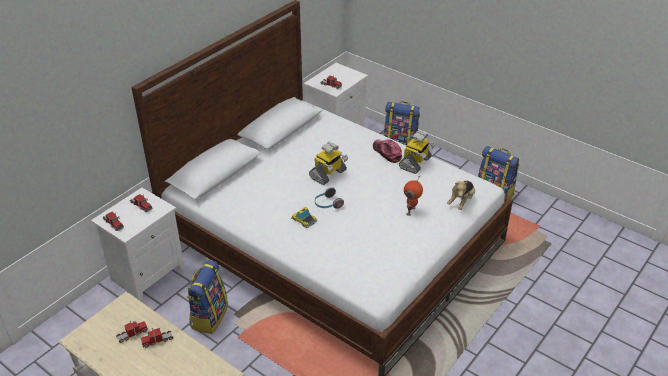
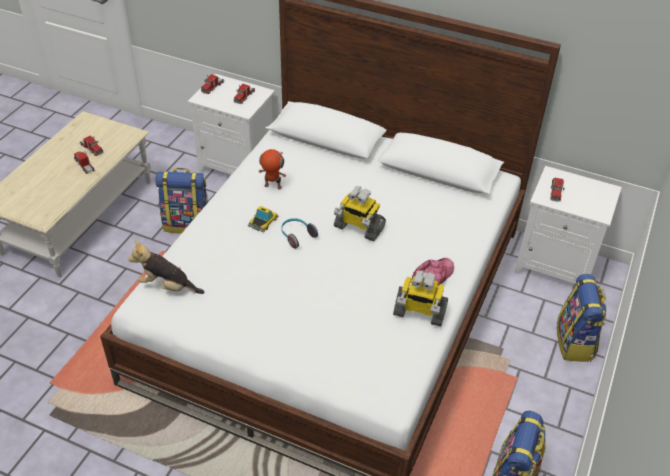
camera: 75 degrees right, 5 degrees up
toy robot [404,176,423,216] -> toy robot moved to [258,149,286,190]
plush toy [447,181,475,210] -> plush toy moved to [128,241,205,294]

